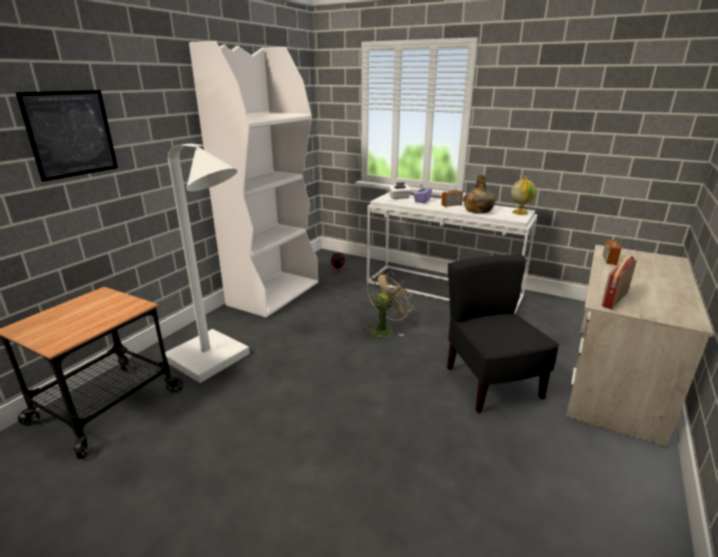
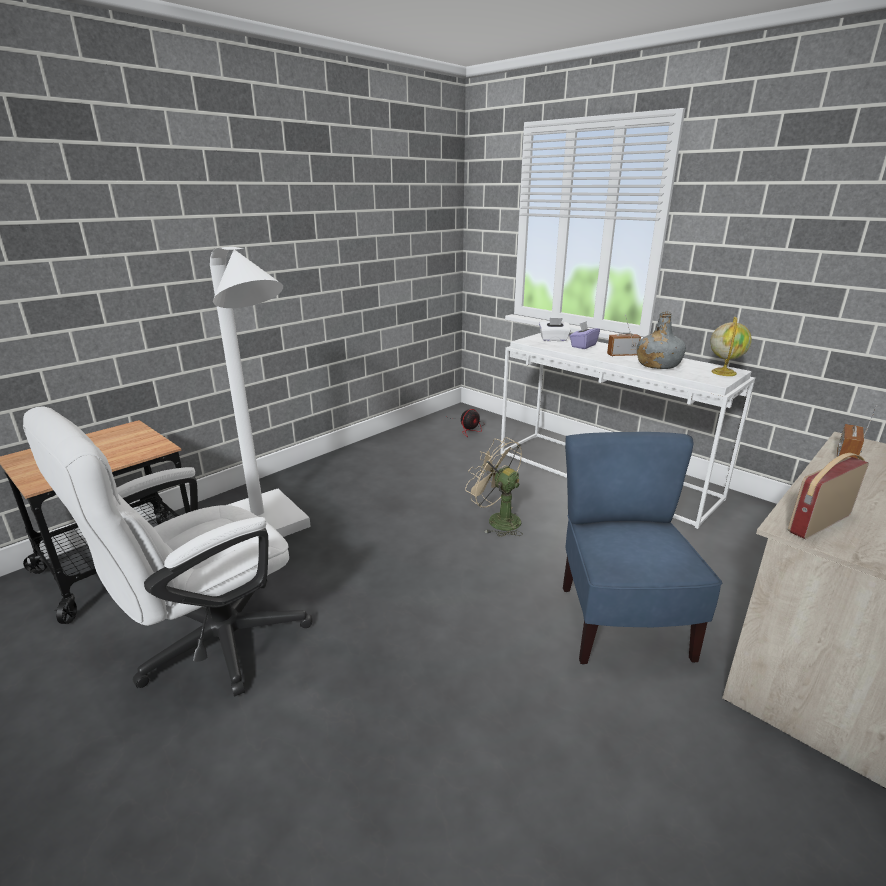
camera: 15 degrees right, 0 degrees up
picture [15,90,118,182] -> none
white bookcase [189,41,318,318] -> none
beige fan [363,271,414,338] -> beige fan turned 105 degrees counterclockwise [465,437,523,537]
black chair [447,255,559,413] -> blue chair [563,432,722,665]
green bottle [464,175,496,213] -> grey bottle [637,312,686,369]
none -> white office chair [23,406,313,697]

